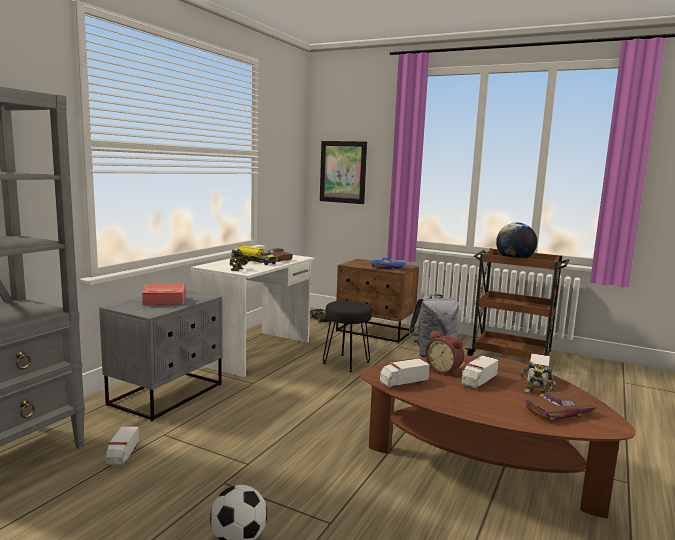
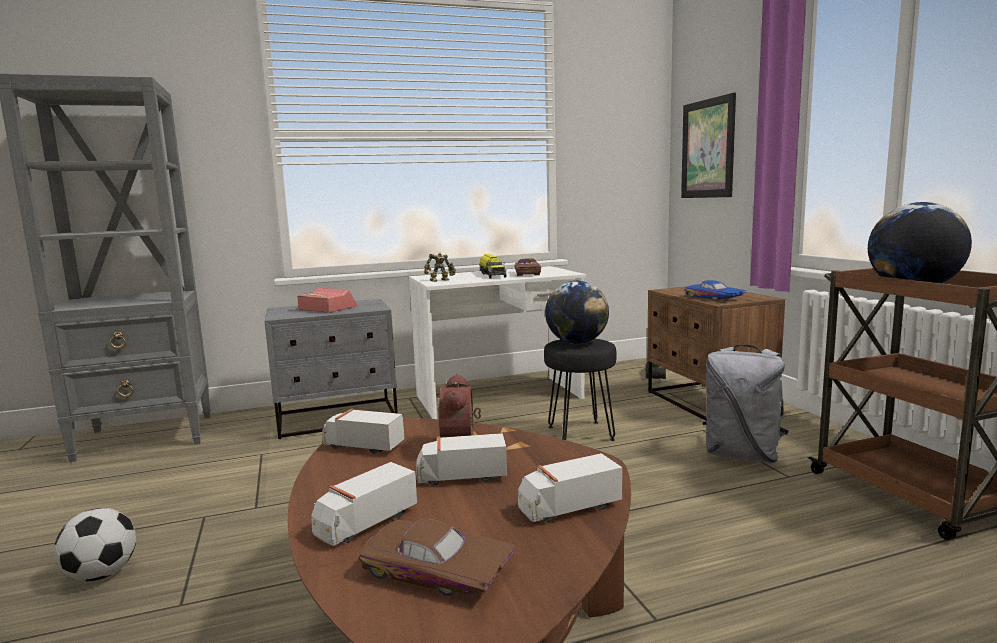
camera: 45 degrees right, 0 degrees up
toy truck [105,426,139,466] -> toy truck moved to [311,462,417,546]
toy robot [520,361,557,396] -> none
none -> globe [545,281,609,344]

